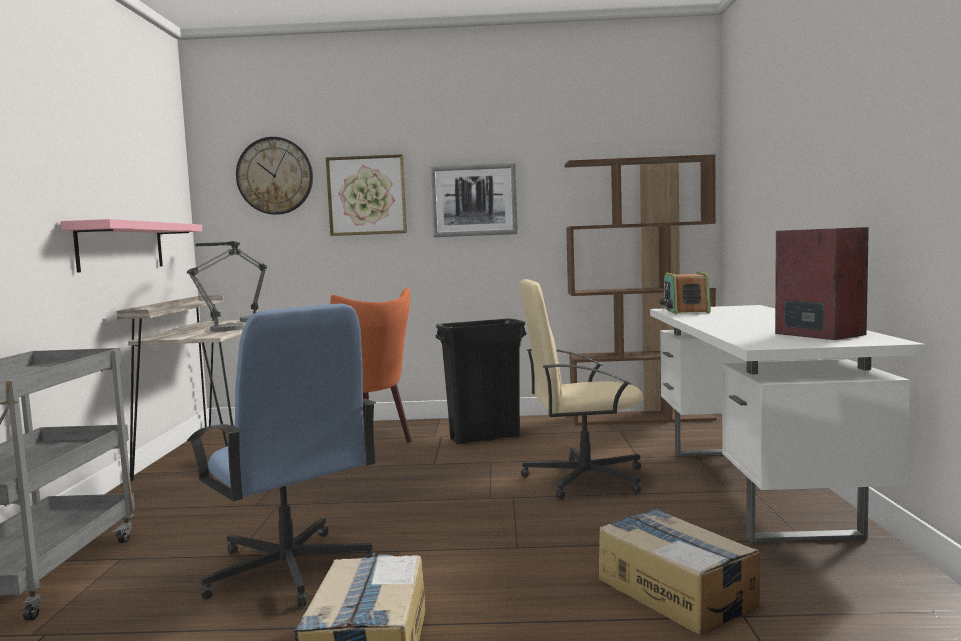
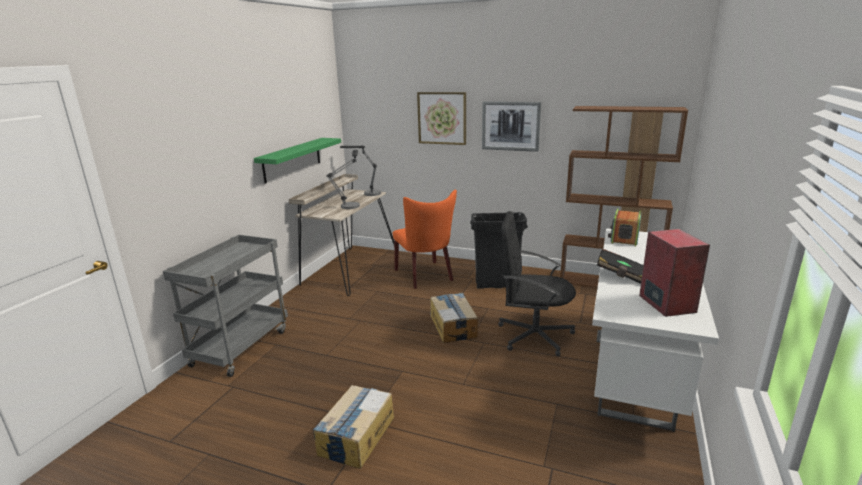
camera: 20 degrees right, 15 degrees up
pink shelf [61,219,202,273] -> green shelf [254,138,341,183]
blue office chair [187,303,376,607] -> none
wall clock [236,137,313,215] -> none
beige office chair [520,279,643,499] -> black office chair [498,211,576,356]
cardboard box [599,508,760,635] -> cardboard box moved to [431,293,478,343]
none -> black book [597,248,643,284]

